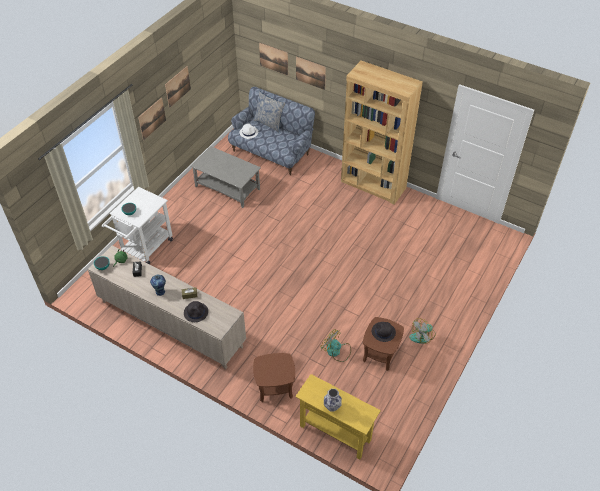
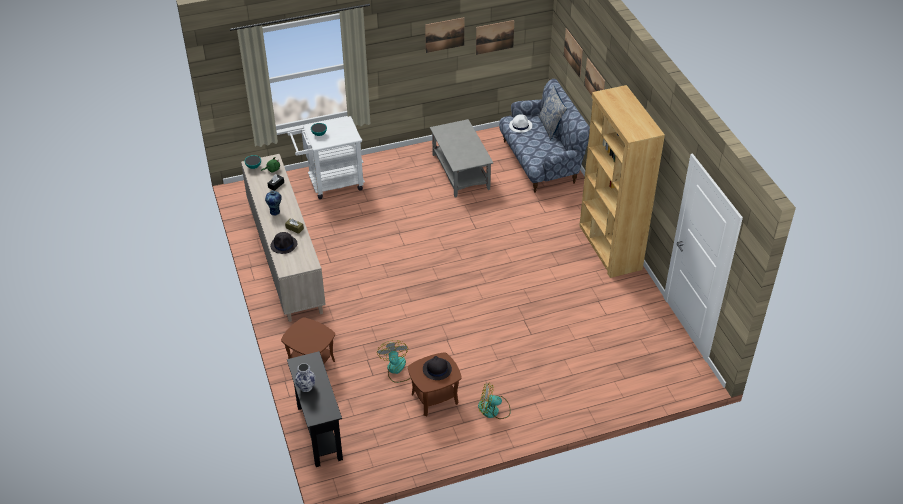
camera: 40 degrees right, 5 degrees down
picture [138,98,166,140] -> picture moved to [476,20,514,55]
yellow console table [295,374,381,459] -> black console table [287,351,343,467]

